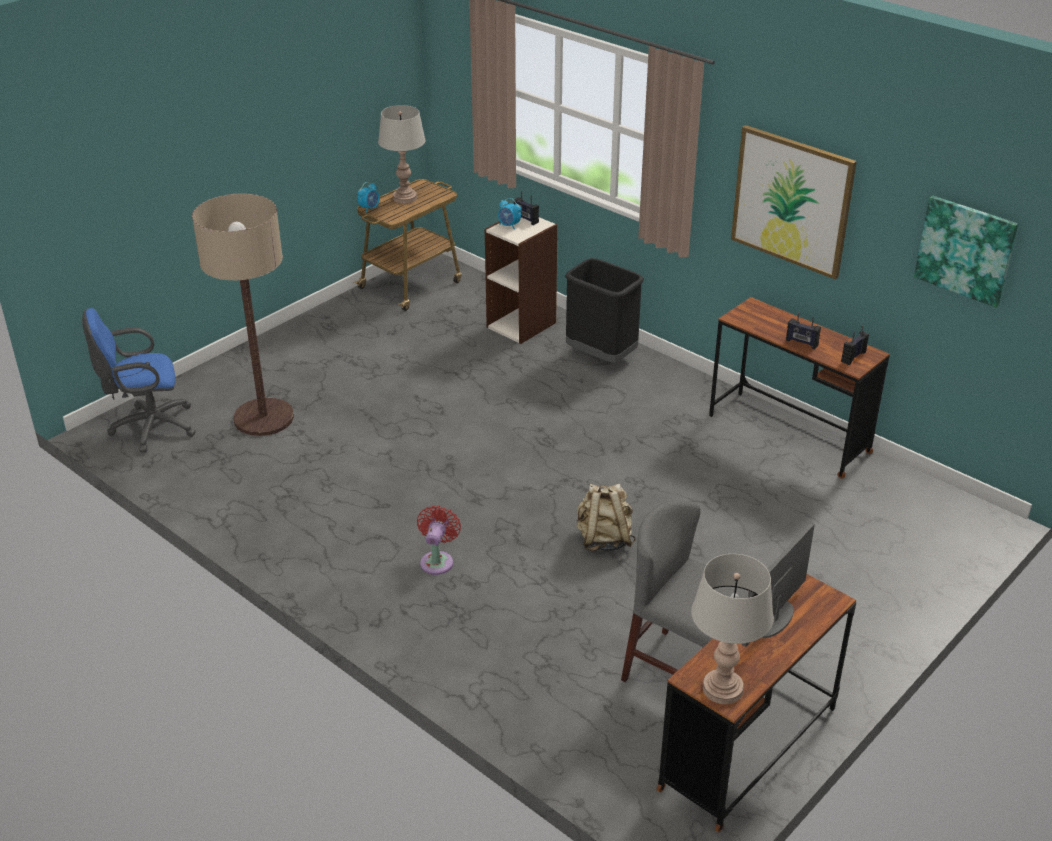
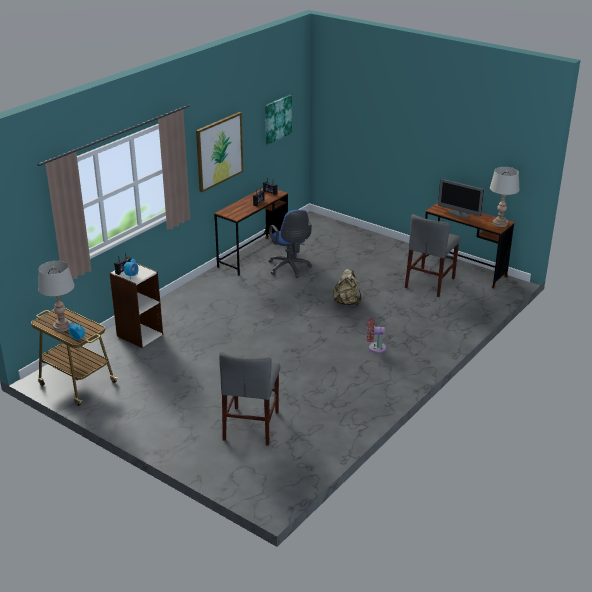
camera: 95 degrees left, 5 degrees down
blue office chair [82,308,196,453] -> blue office chair moved to [268,210,312,278]
floor lamp [192,194,294,436] -> grey chair [219,352,280,446]
black trash can [565,258,644,363] -> none

